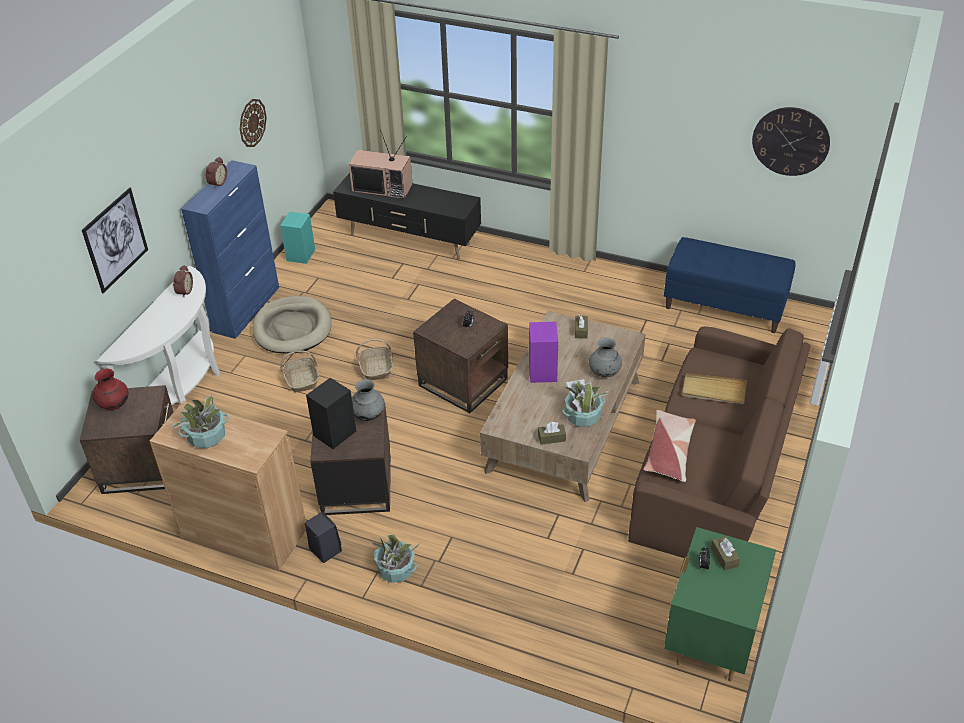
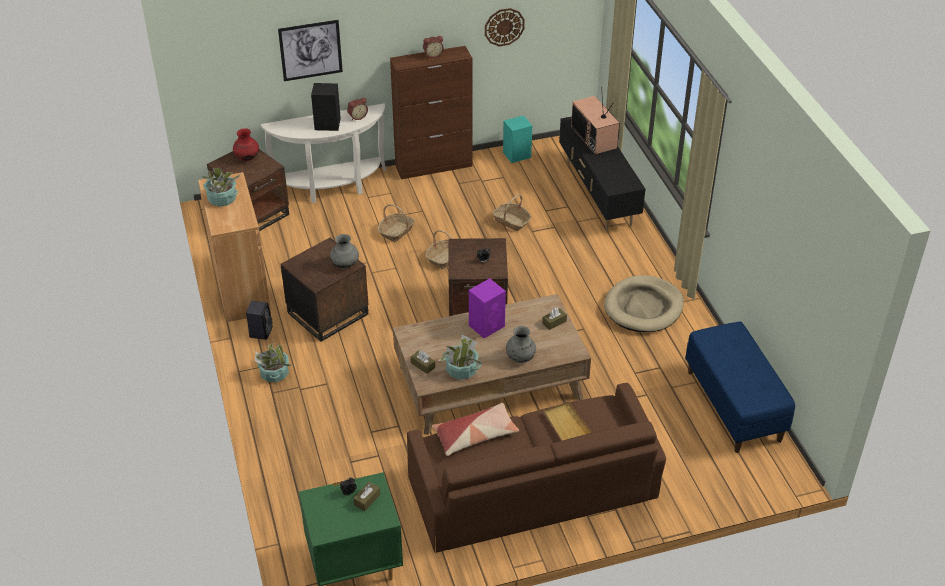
camera: 50 degrees right, 0 degrees up
blue cabinet [181,160,279,339] -> brown cabinet [390,46,472,179]
beige dog bed [253,296,332,354] -> beige dog bed moved to [604,275,684,332]
black speaker [306,378,356,449] -> black speaker moved to [311,83,341,131]
wall clock [752,107,830,176] -> none
none -> basket [492,194,531,231]

